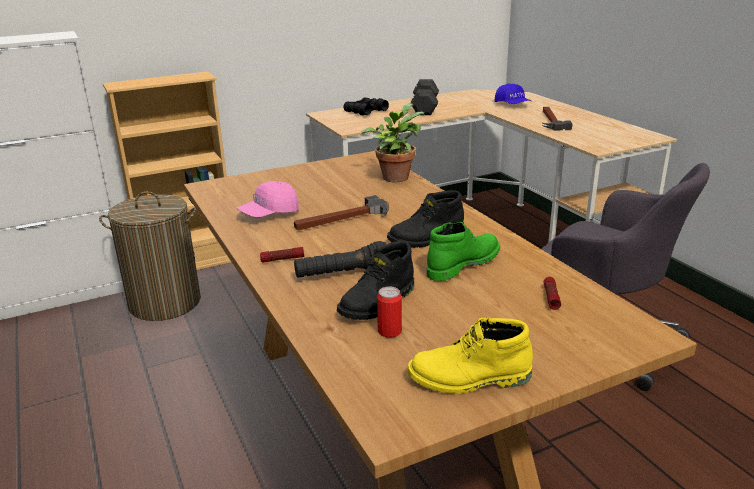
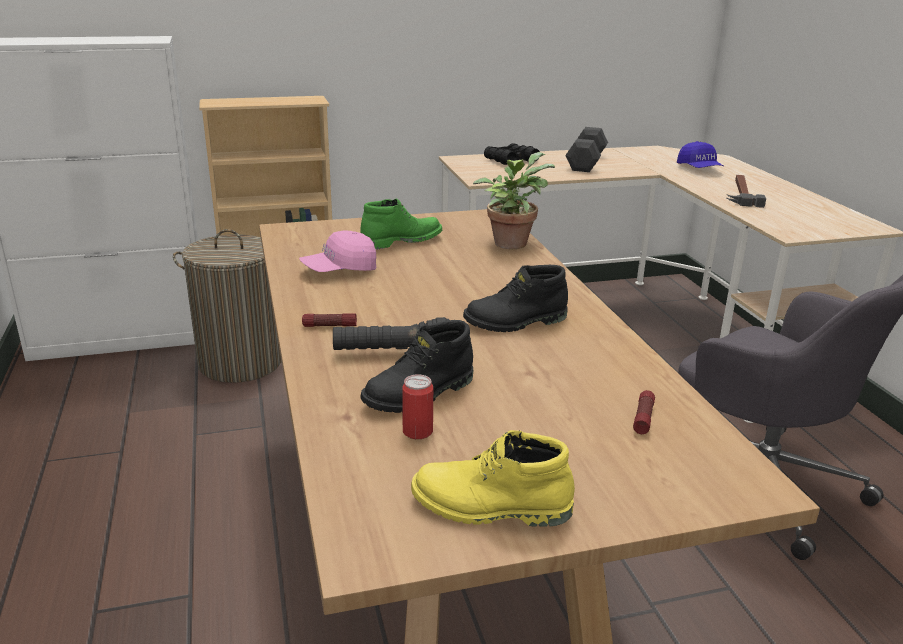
camera: 10 degrees right, 0 degrees up
hammer [294,195,388,230] -> none
green boot [426,222,500,281] -> green boot moved to [360,198,442,250]

